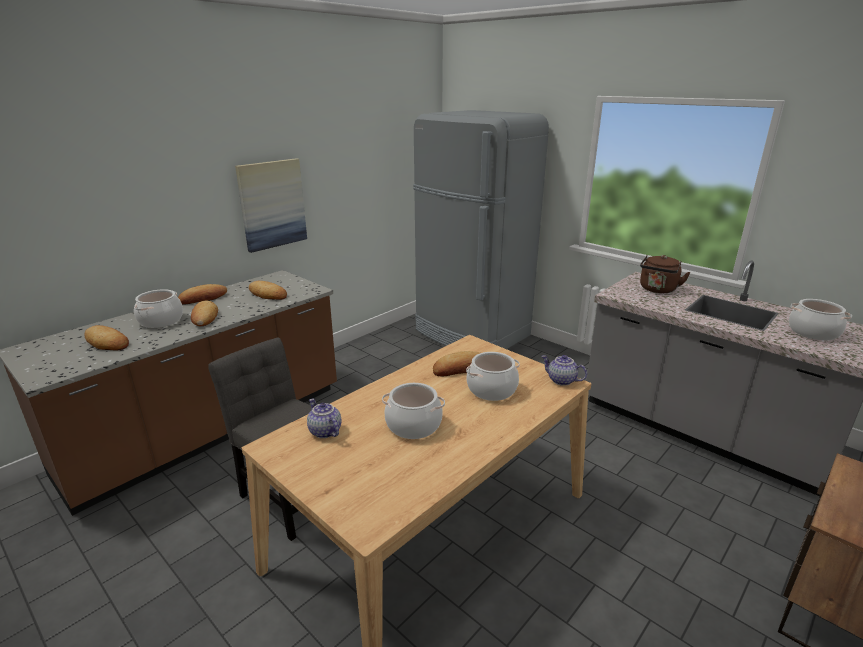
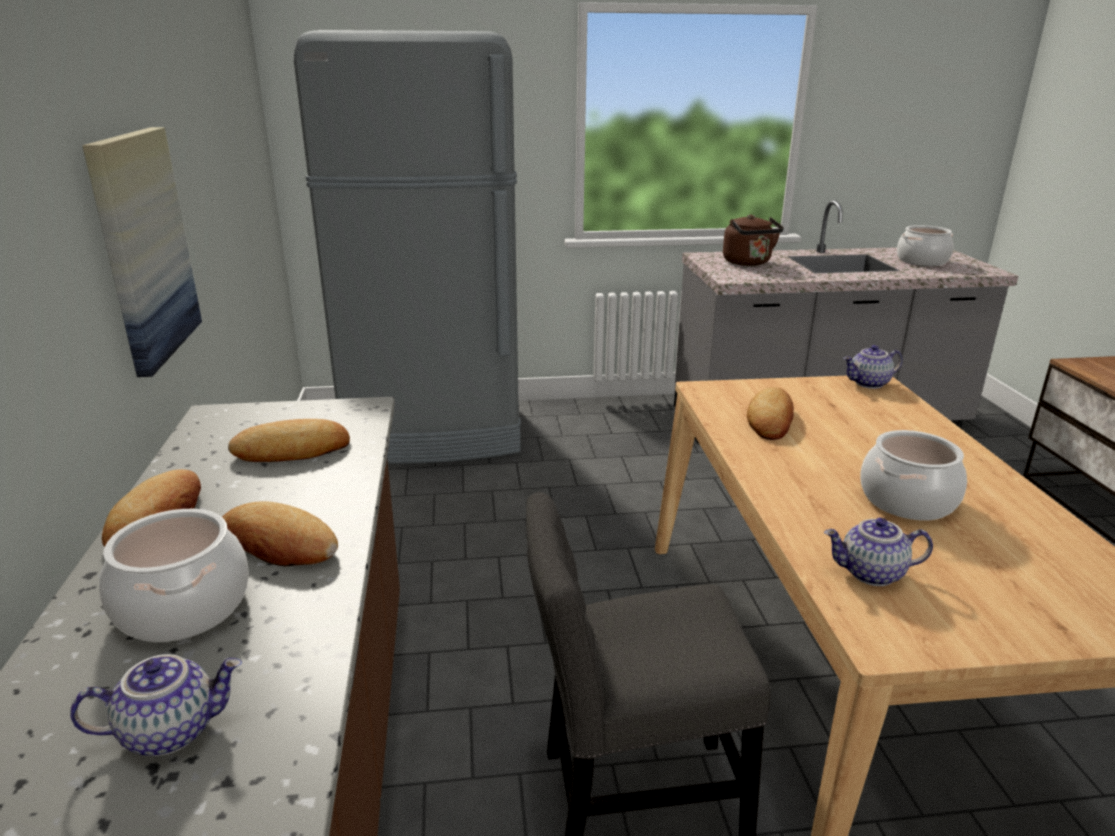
camera: 50 degrees left, 0 degrees up
bread [84,325,129,351] -> teapot [70,654,242,756]
cooking pot [466,352,520,401] -> none

